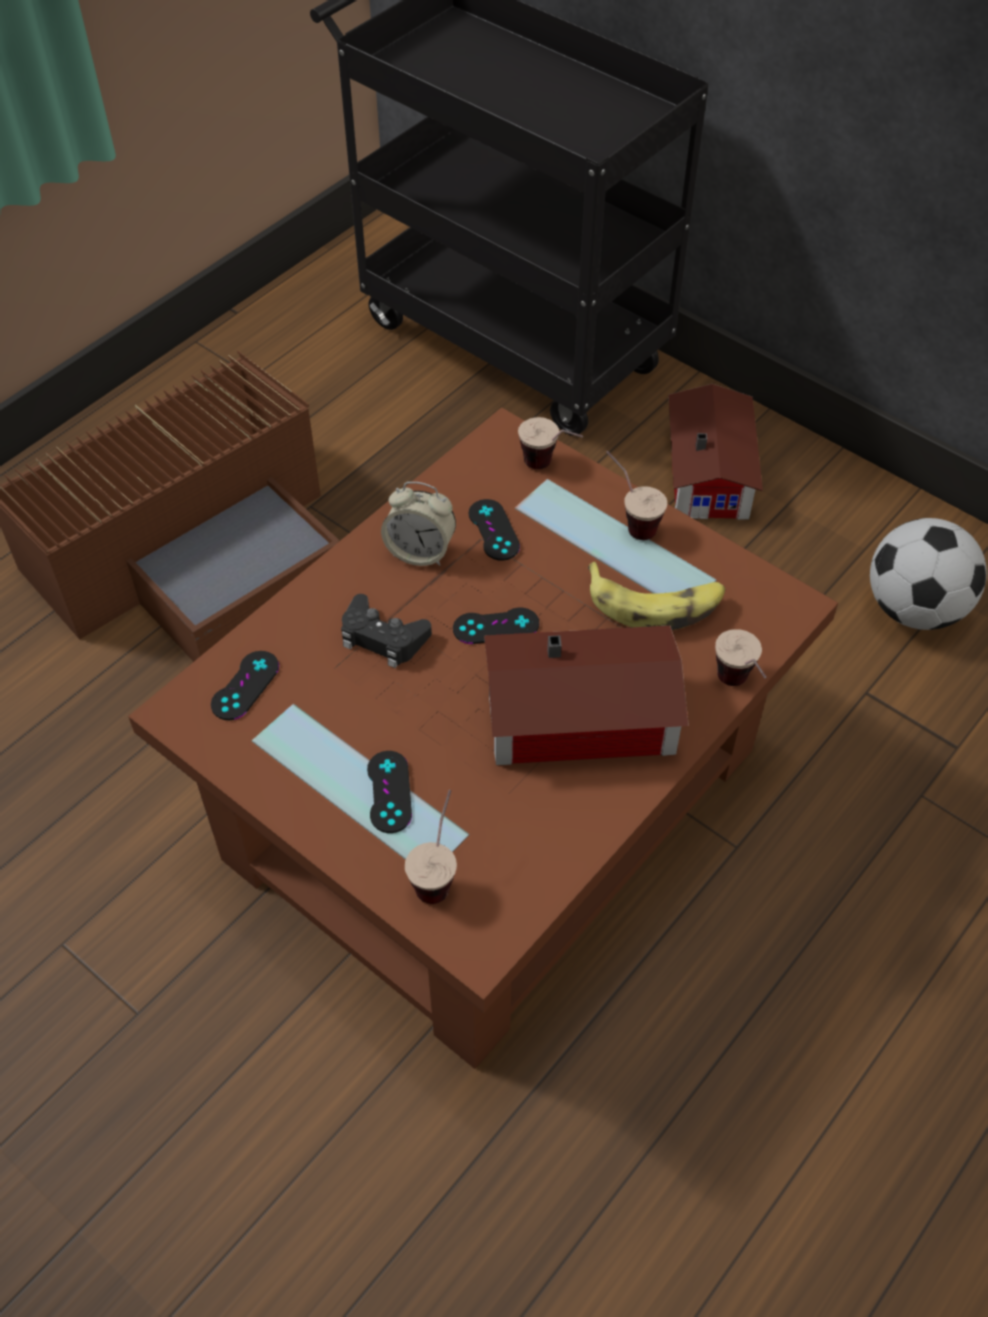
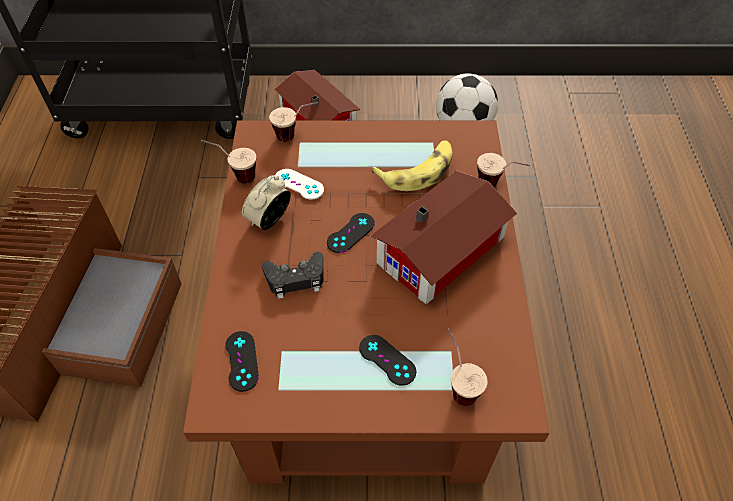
camera: 40 degrees left, 0 degrees up
alarm clock [381,482,456,566] -> alarm clock turned 150 degrees clockwise [242,176,291,230]
black game controller [469,499,520,561] -> white game controller [275,169,324,200]
cup [606,451,667,540] -> cup moved to [201,140,256,184]

